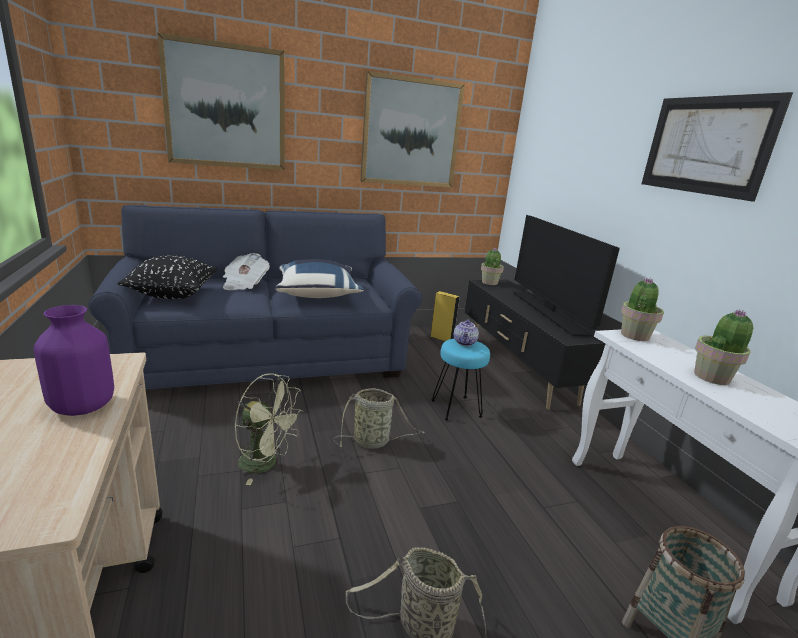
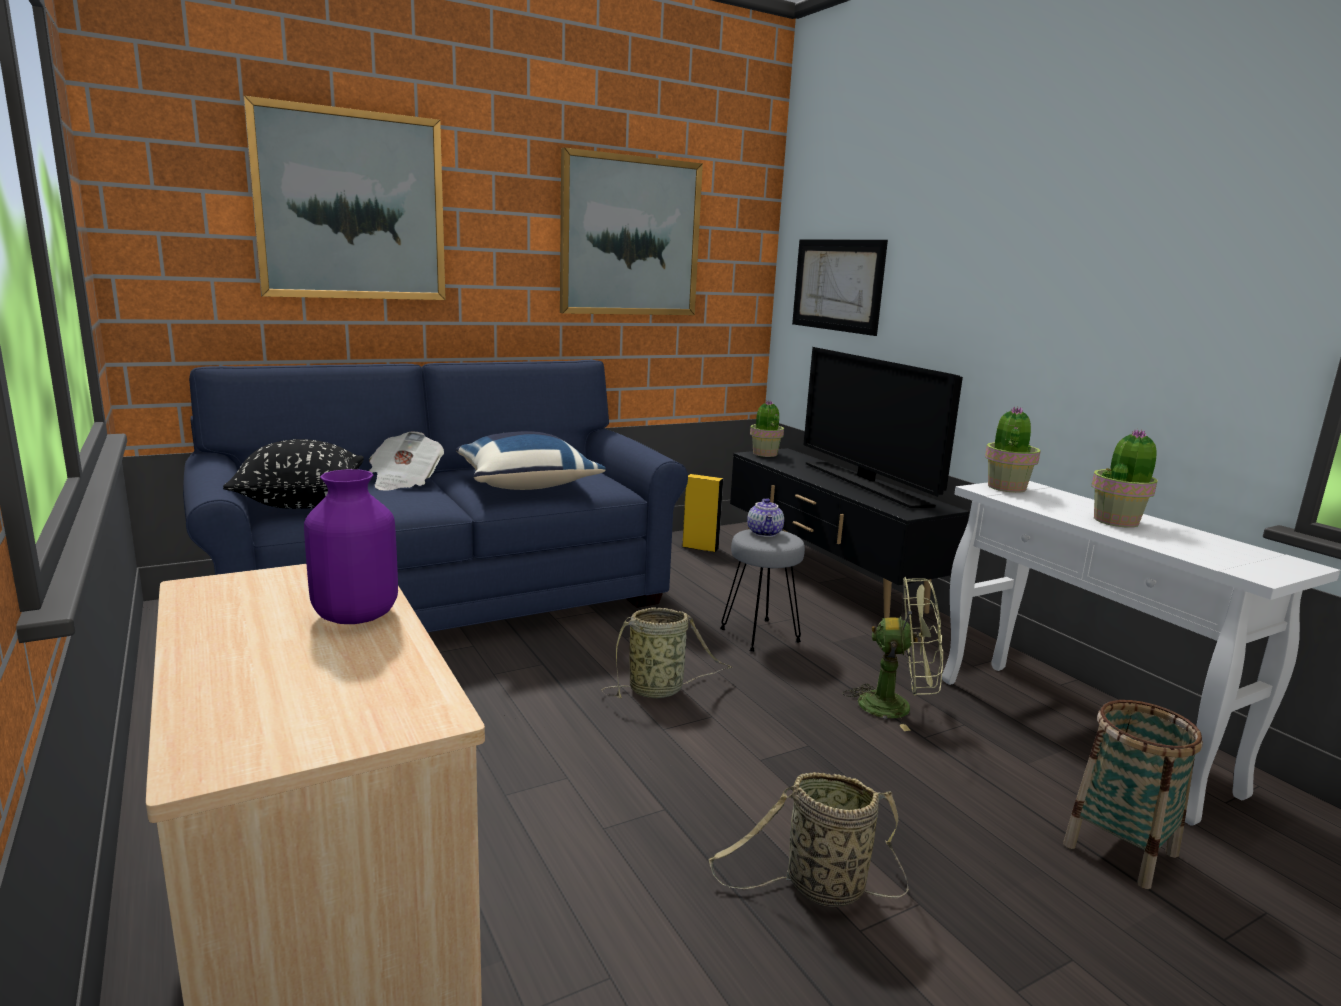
camera: 10 degrees left, 5 degrees down
green fan [234,373,303,485] -> green fan moved to [843,577,943,731]
turquoise stool [432,339,490,421] -> grey stool [720,529,805,652]
picture [641,92,793,202] -> picture moved to [792,240,888,336]

